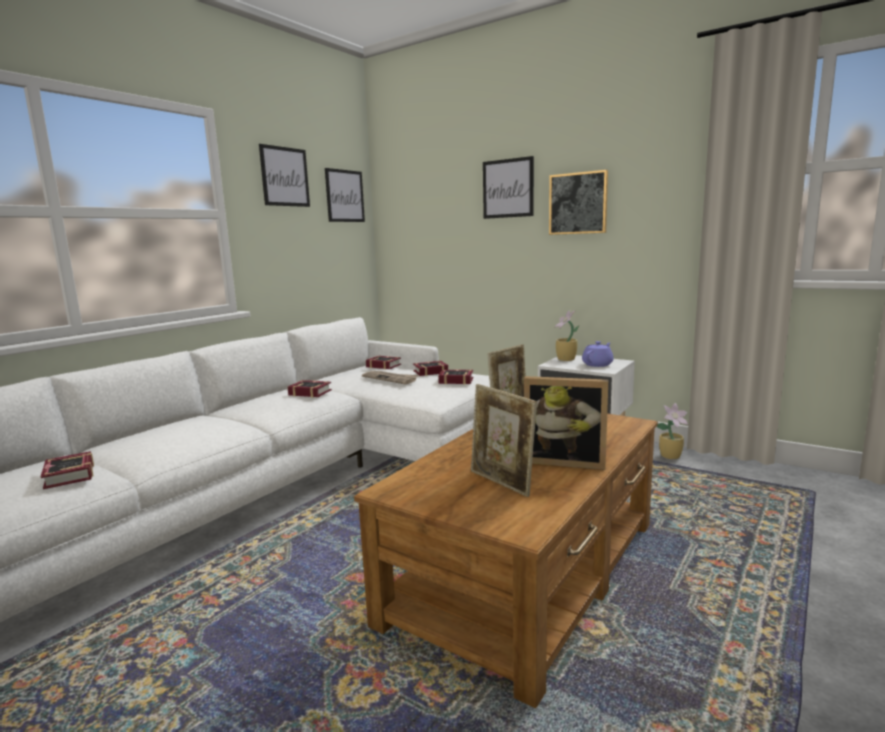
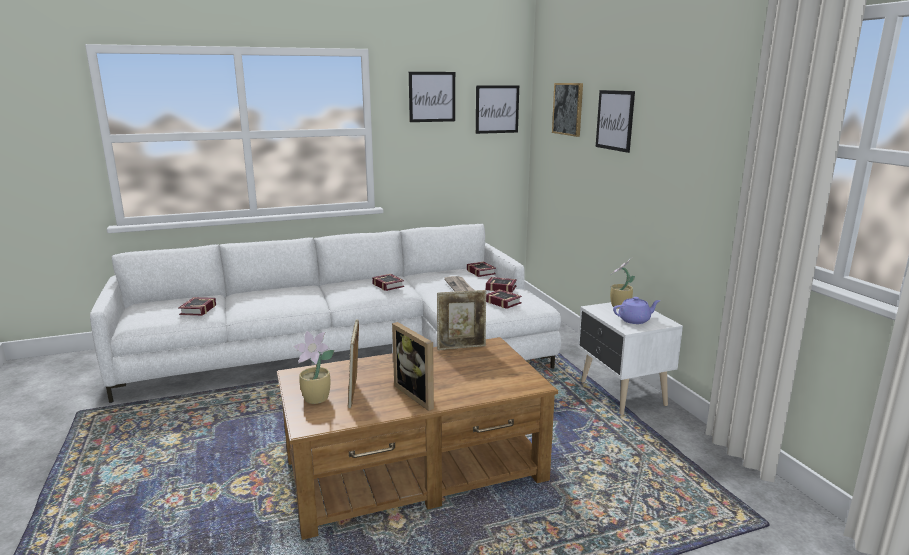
camera: 35 degrees right, 5 degrees up
picture [549,170,608,235] -> picture moved to [552,83,583,137]
potted plant [657,403,688,459] -> potted plant moved to [294,331,334,404]

